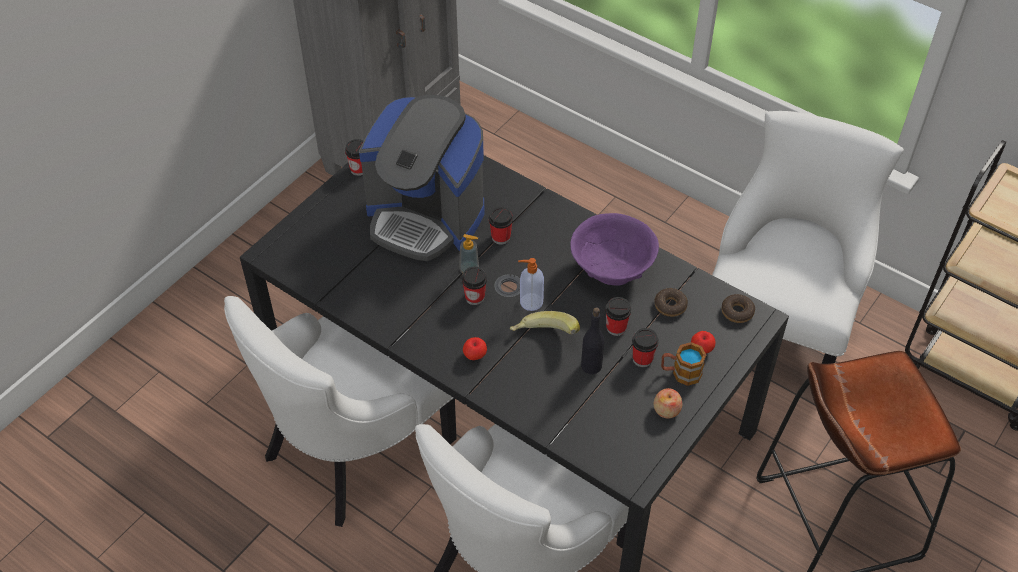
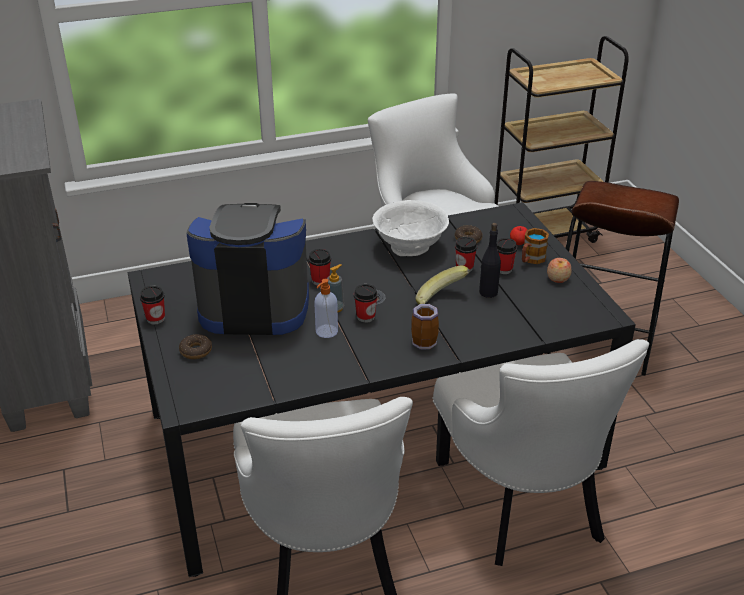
camera: 55 degrees left, 15 degrees down
coffee machine [359,95,484,261] -> coffee machine turned 150 degrees counterclockwise [186,203,309,335]
apple [463,337,487,360] -> mug [411,304,439,350]
soap dispenser [518,258,544,311] -> soap dispenser moved to [314,279,338,338]
purple bowl [570,213,659,286] -> white bowl [372,200,449,256]
donut [722,294,755,323] -> donut moved to [179,334,212,359]

